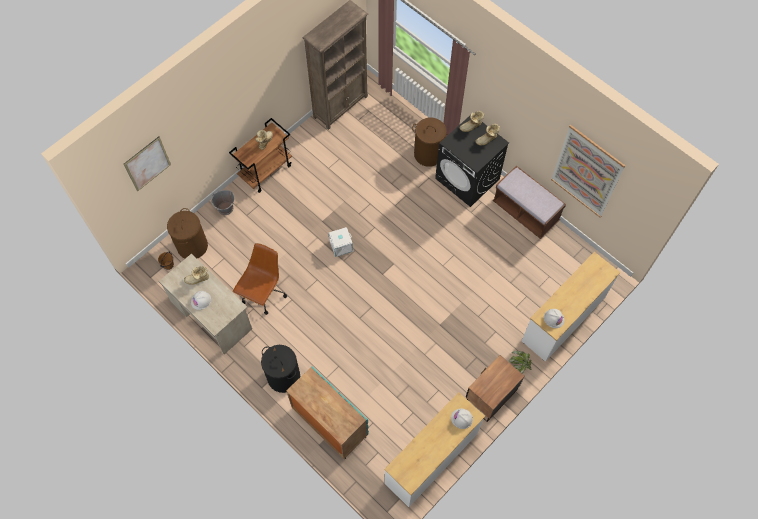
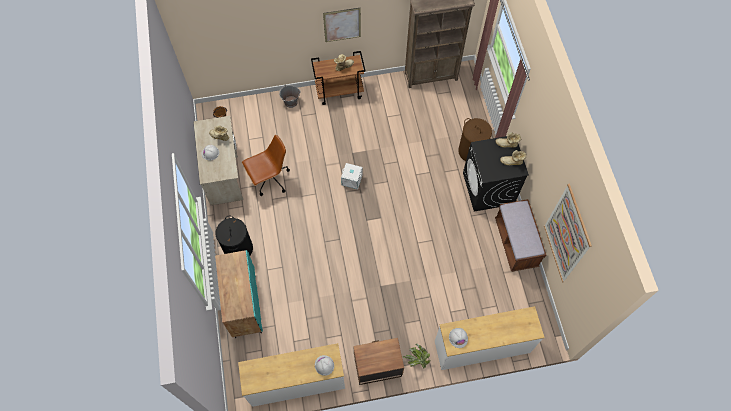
camera: 35 degrees right, 0 degrees up
picture [124,136,171,192] -> picture moved to [323,8,361,42]
brown laundry basket [167,208,208,259] -> none

